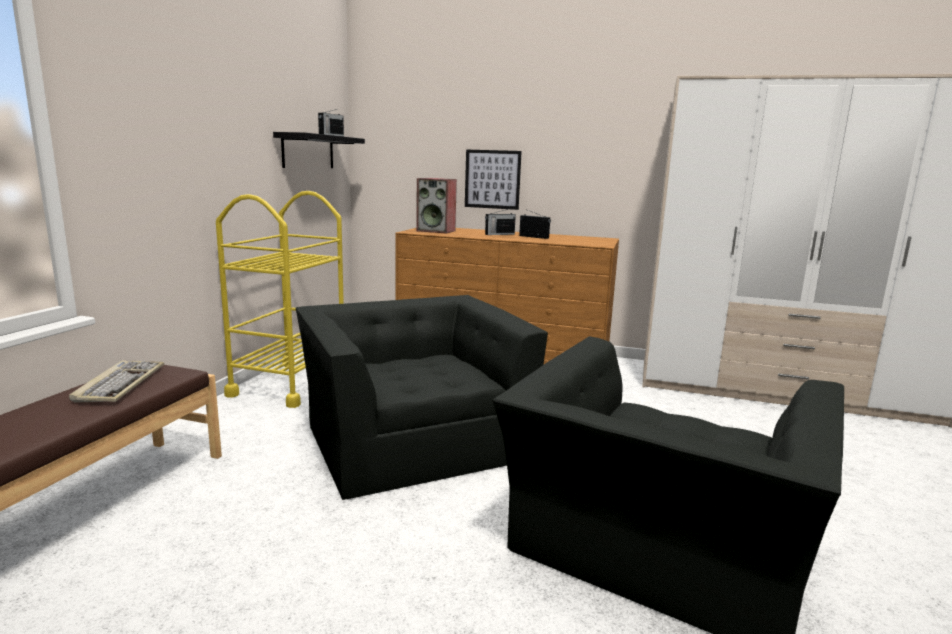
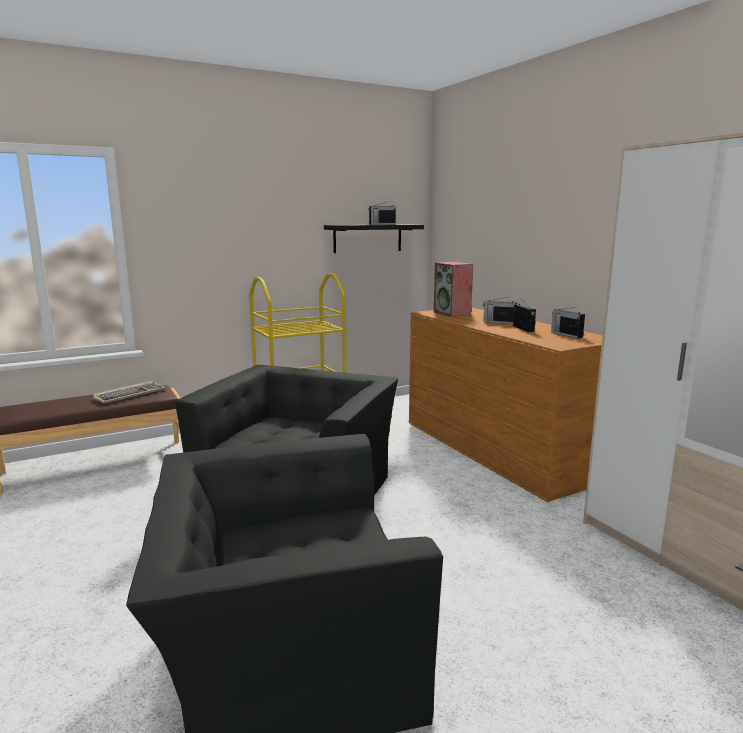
camera: 45 degrees right, 0 degrees up
picture [465,150,522,210] -> none
none -> radio [551,307,585,339]

